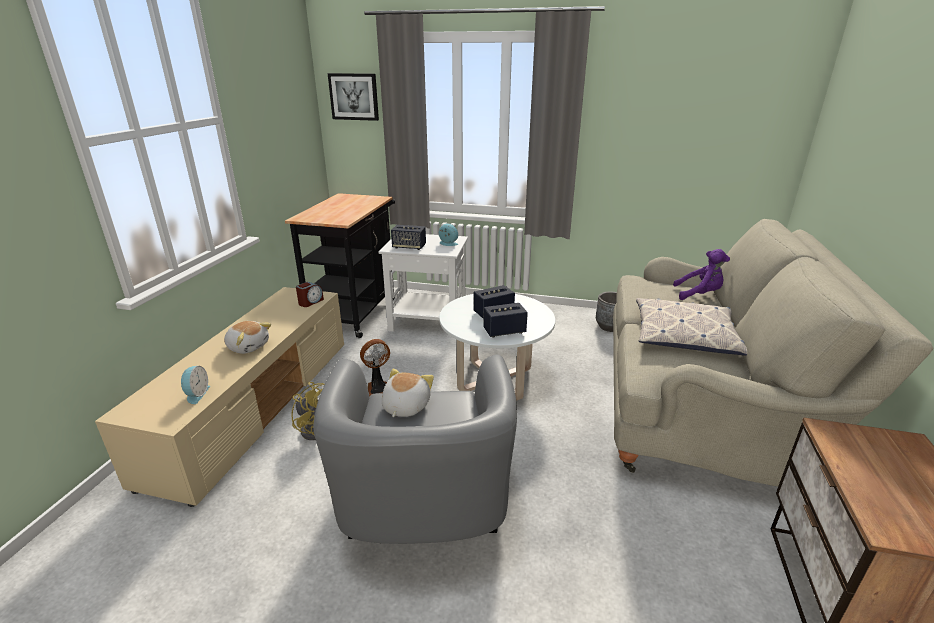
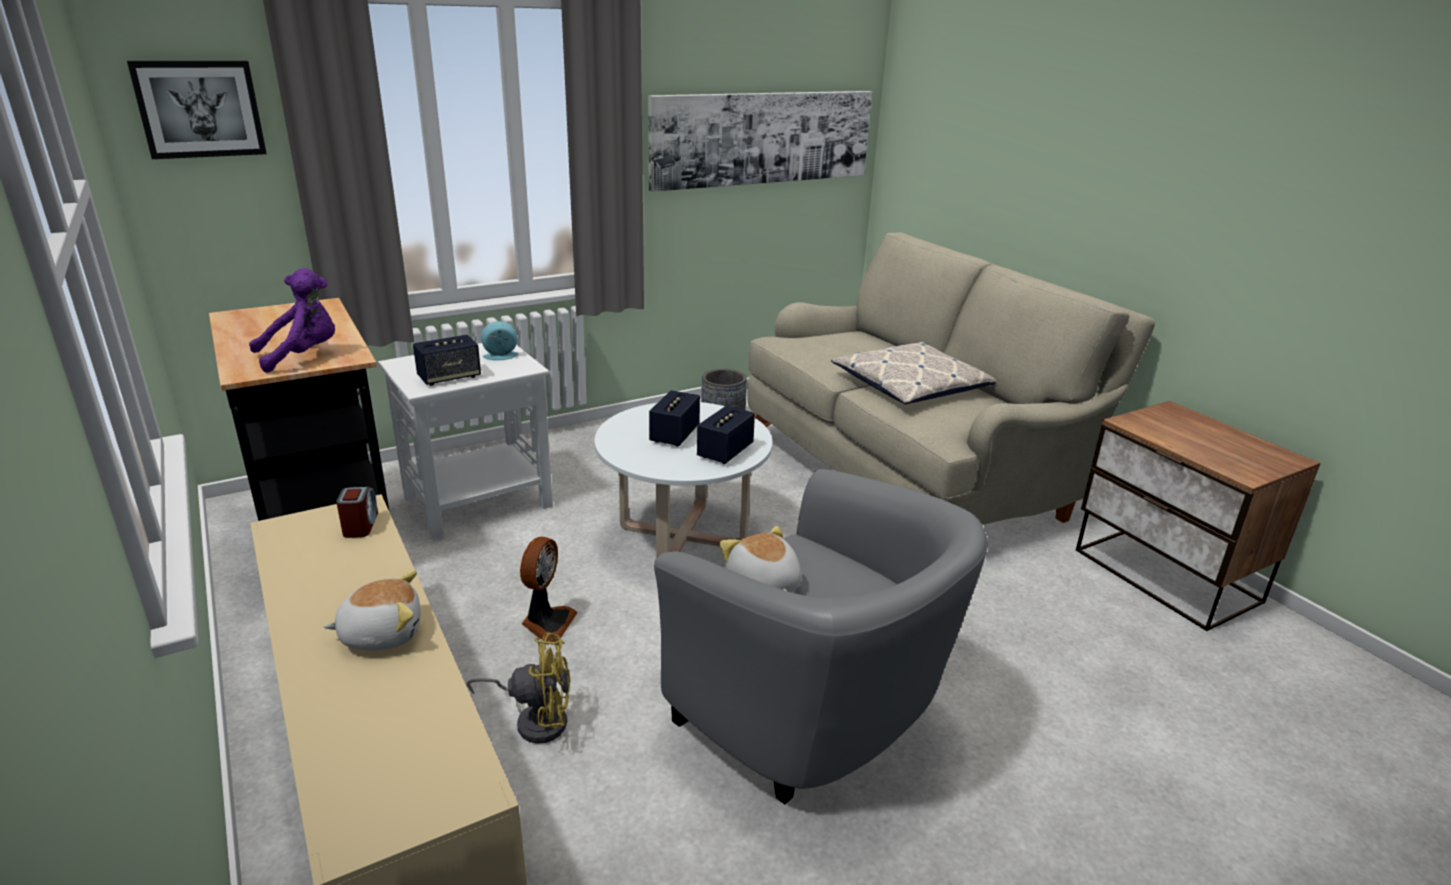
camera: 45 degrees left, 0 degrees up
alarm clock [181,366,210,404] -> none
purple plush toy [673,249,730,300] -> purple plush toy moved to [249,268,335,373]
none -> picture [648,91,872,192]

